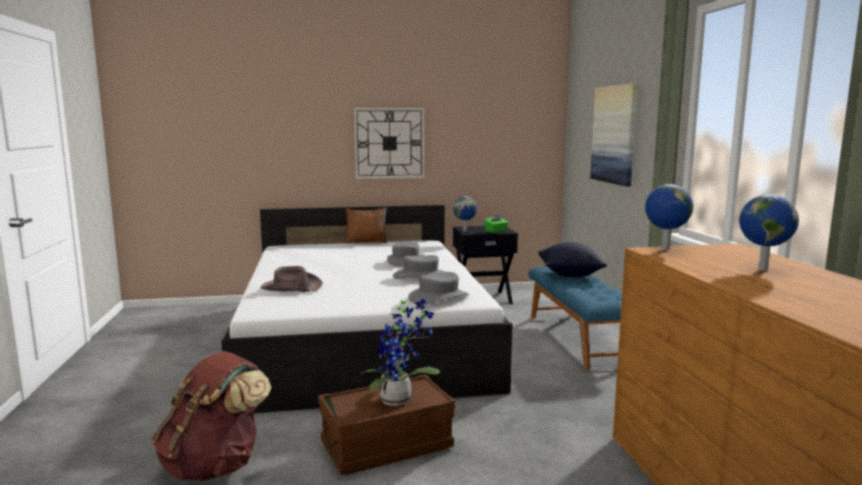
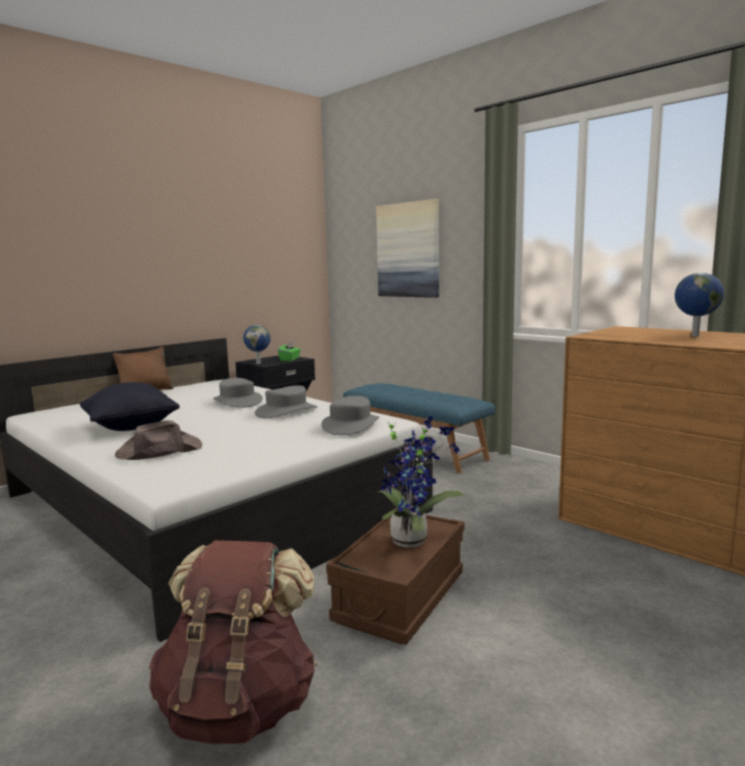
camera: 35 degrees left, 0 degrees up
wall clock [354,108,424,179] -> none
black pillow [538,242,607,277] -> black pillow moved to [80,382,180,431]
globe [645,184,693,250] -> none

